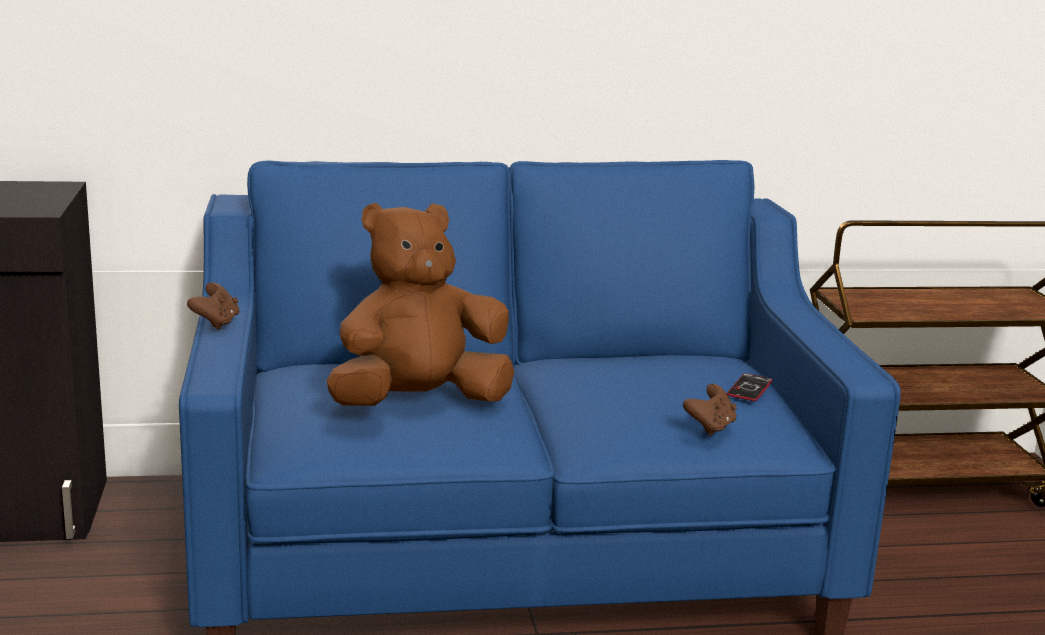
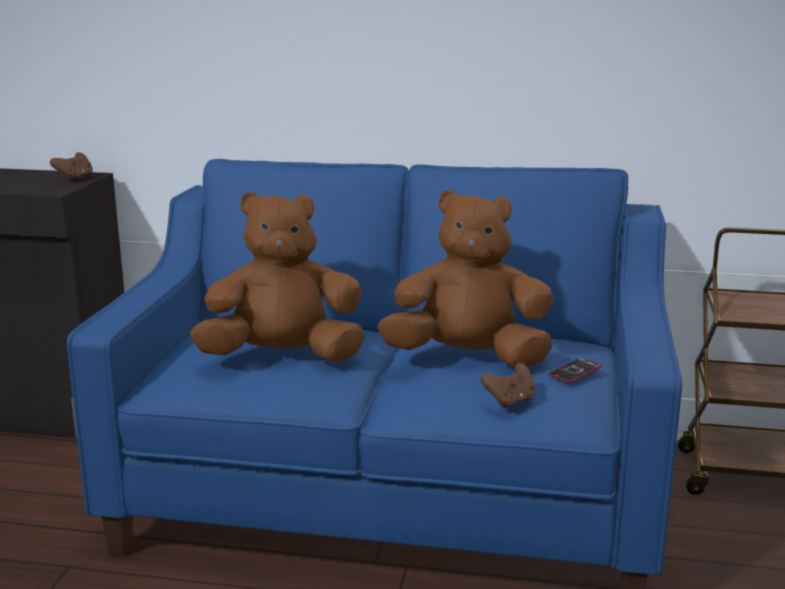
camera: 20 degrees right, 0 degrees up
brown game controller [187,282,239,330] -> brown game controller moved to [50,152,93,182]
none -> brown plush toy [378,190,553,367]

